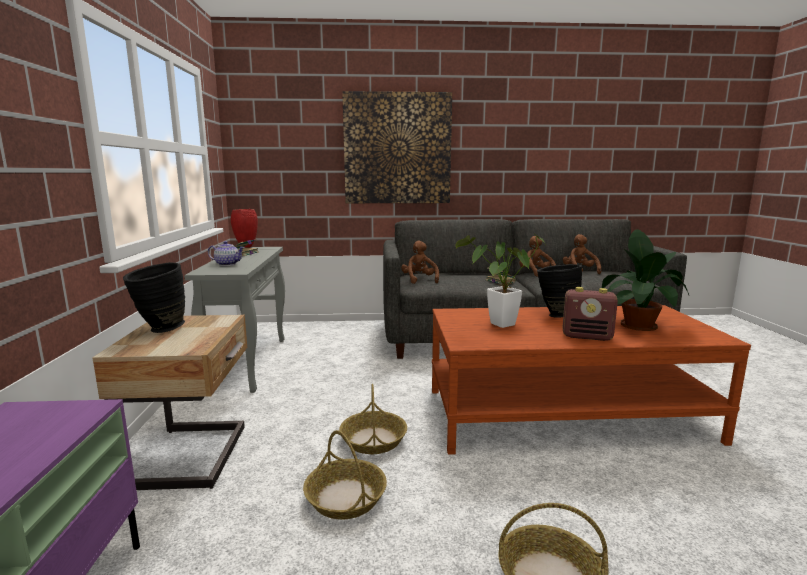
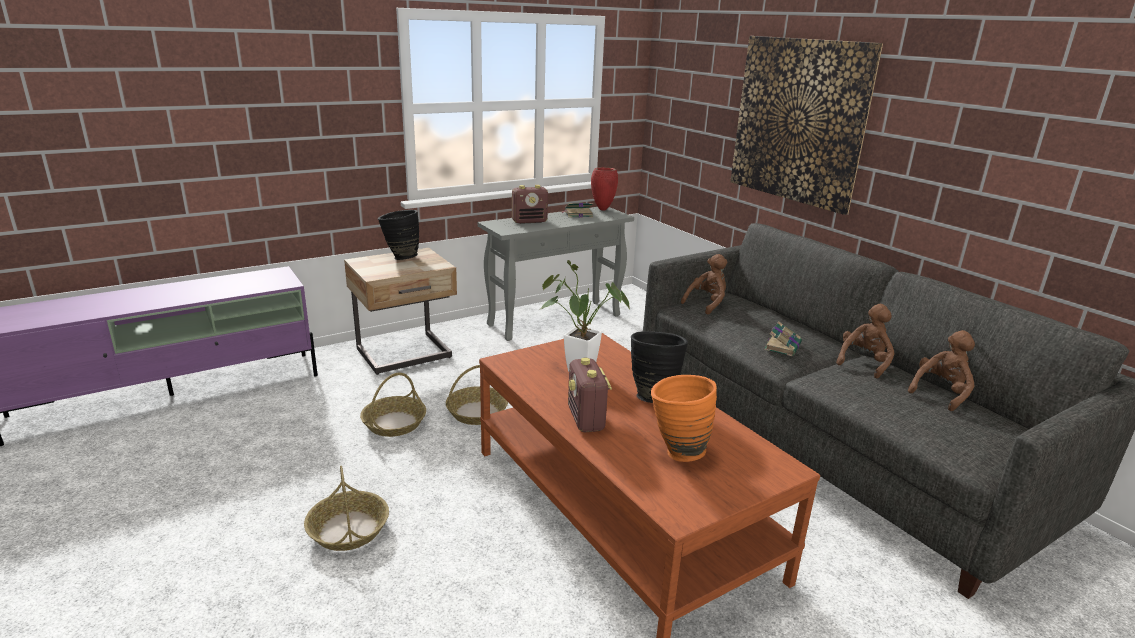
camera: 60 degrees right, 10 degrees up
teapot [208,241,245,266] -> radio [512,185,548,224]
potted plant [602,229,689,331] -> orange vase [651,375,717,462]

